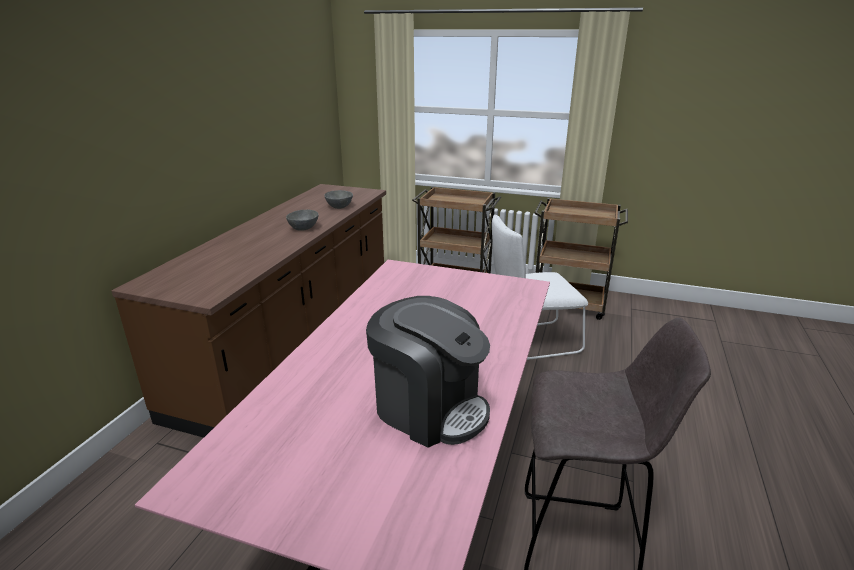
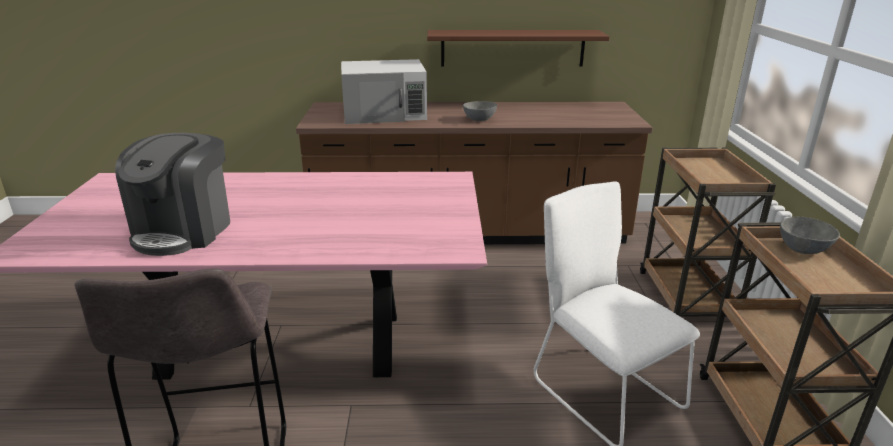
camera: 70 degrees right, 0 degrees up
grey bowl [324,190,353,209] -> grey bowl moved to [780,217,840,254]
none -> white microwave [341,59,427,124]
none -> brown shelf [427,30,609,67]

